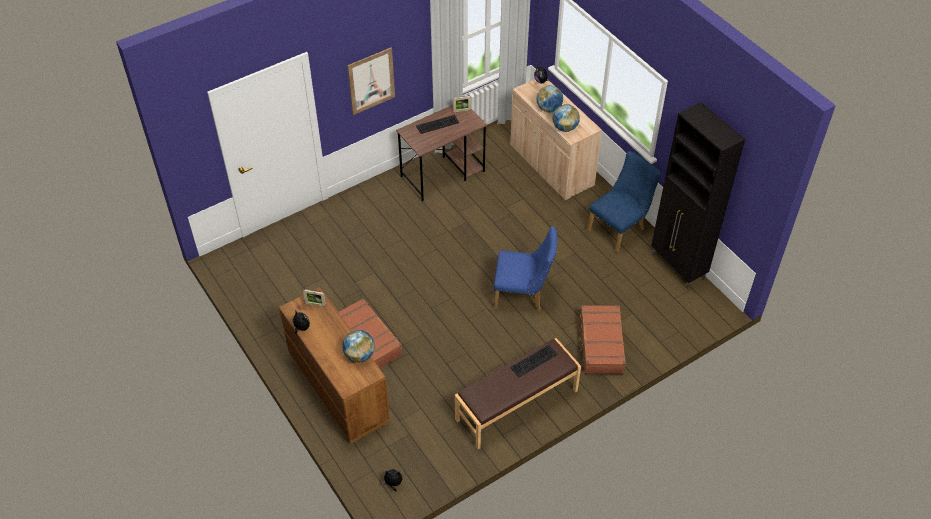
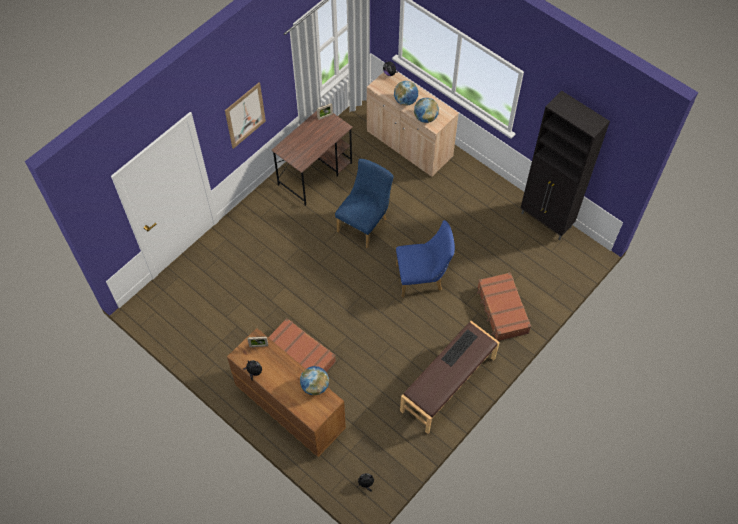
camera: 15 degrees left, 10 degrees up
keyboard [416,115,459,134] -> none
blue chair [588,151,661,253] -> blue chair moved to [335,159,394,249]

